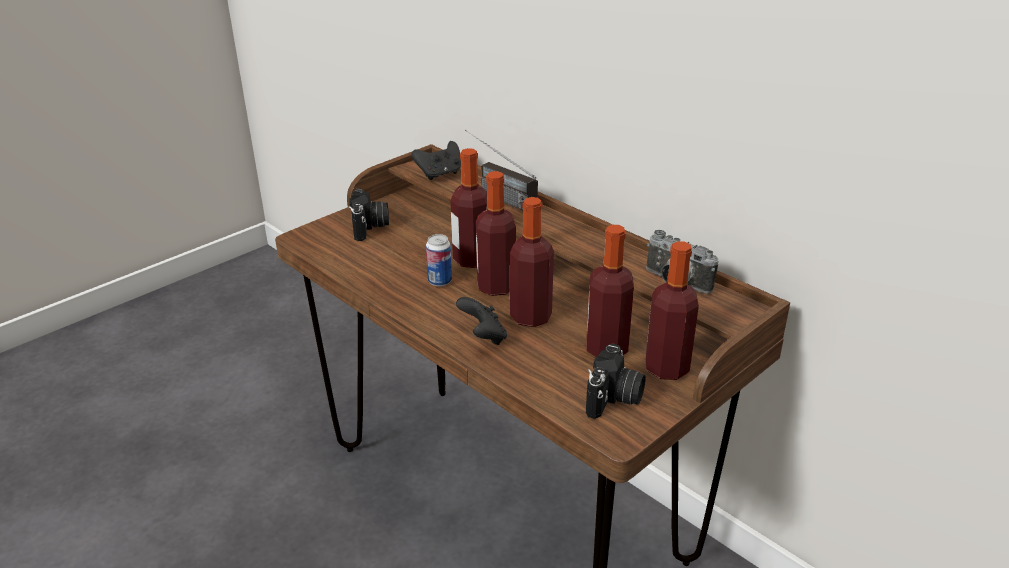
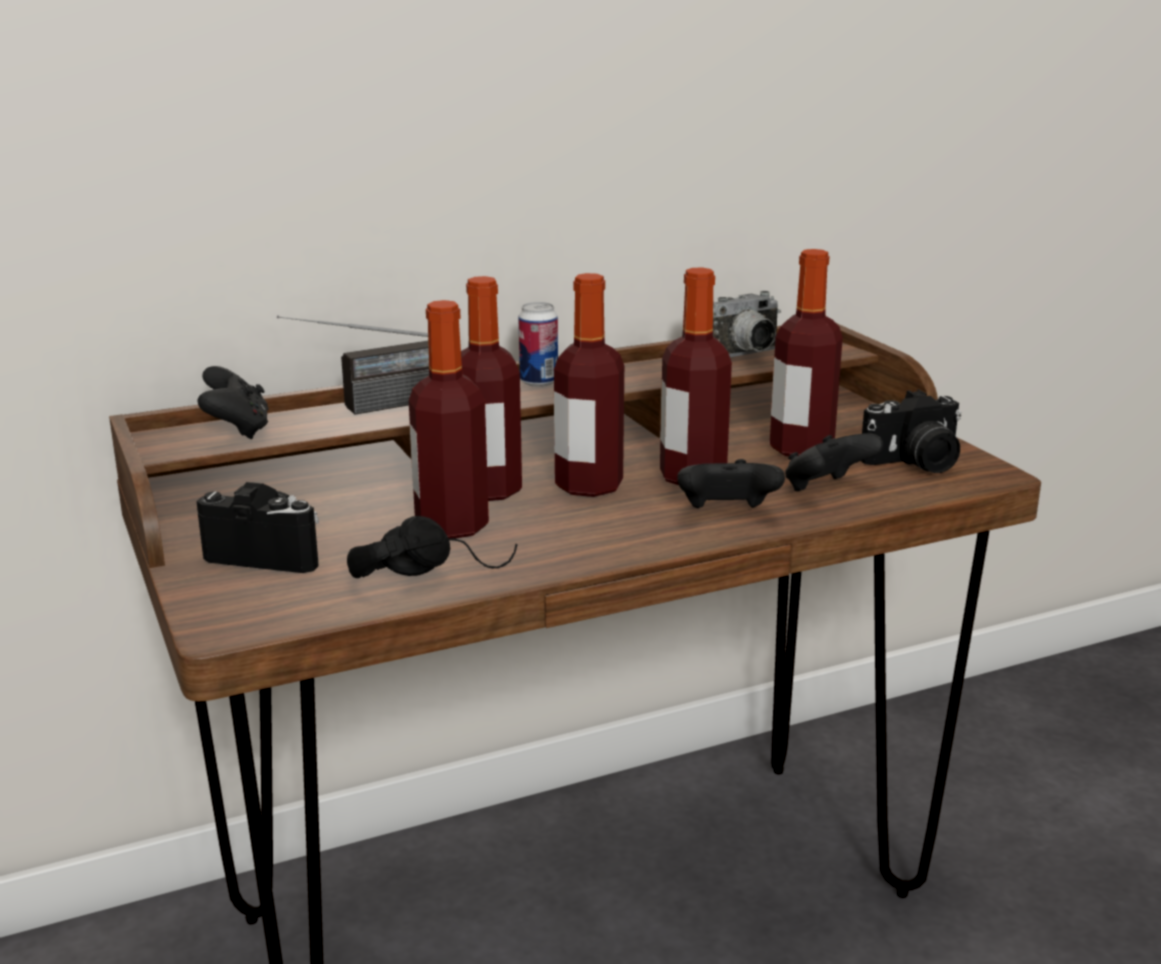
camera: 70 degrees left, 10 degrees down
can [426,234,452,287] -> can moved to [518,302,558,387]
camera [586,344,646,419] -> camera turned 120 degrees clockwise [861,389,961,473]
bottle [646,241,699,380] -> bottle moved to [409,300,489,539]
none -> black headphones [347,516,517,578]
none -> black game controller [785,433,884,491]

